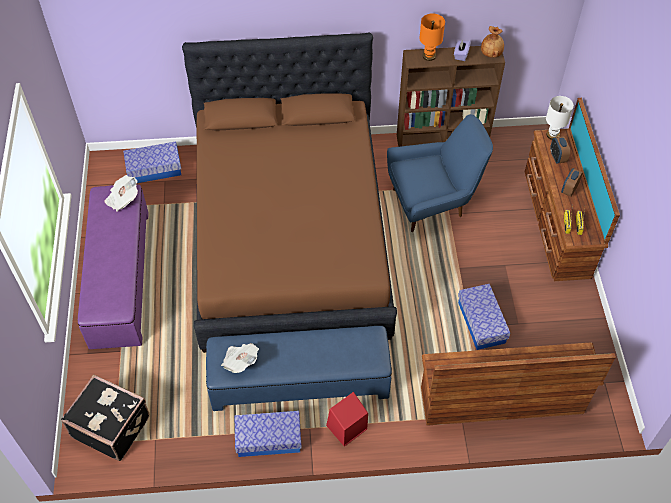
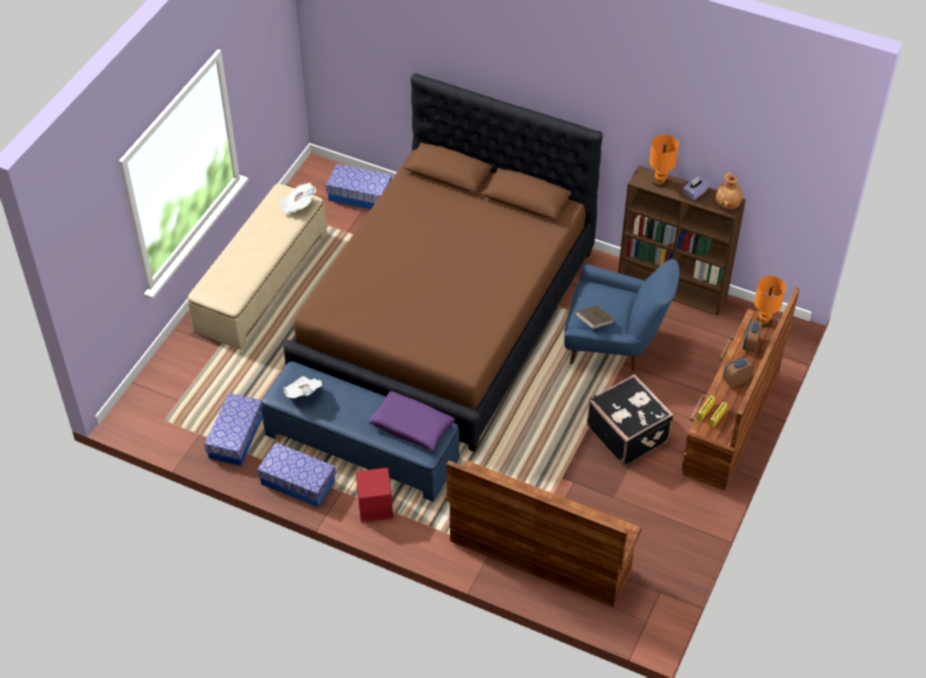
camera: 30 degrees right, 5 degrees down
black suitcase [61,374,150,461] -> black suitcase moved to [587,374,674,466]
purple bench [78,184,149,349] -> beige bench [188,184,327,350]
storage box [458,284,510,350] -> storage box moved to [204,393,262,466]
white table lamp [546,96,574,140] -> orange table lamp [754,276,786,327]
none -> purple pillow [368,391,455,451]
none -> brown book [575,305,614,329]

